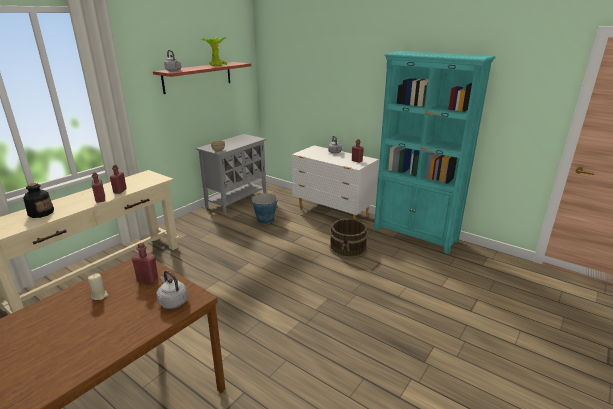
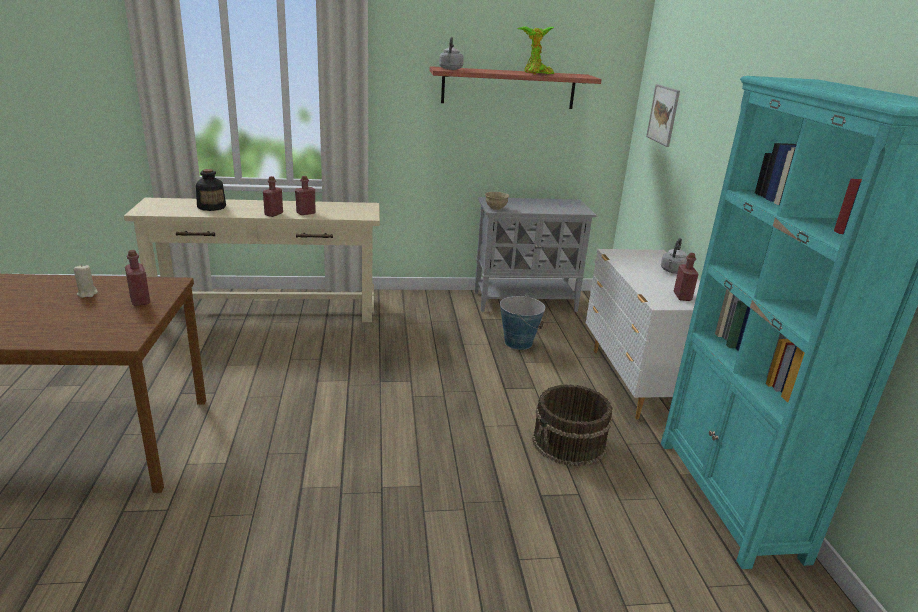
camera: 45 degrees right, 0 degrees up
grey kettle [157,270,188,309] -> none
none -> picture [646,84,680,147]

